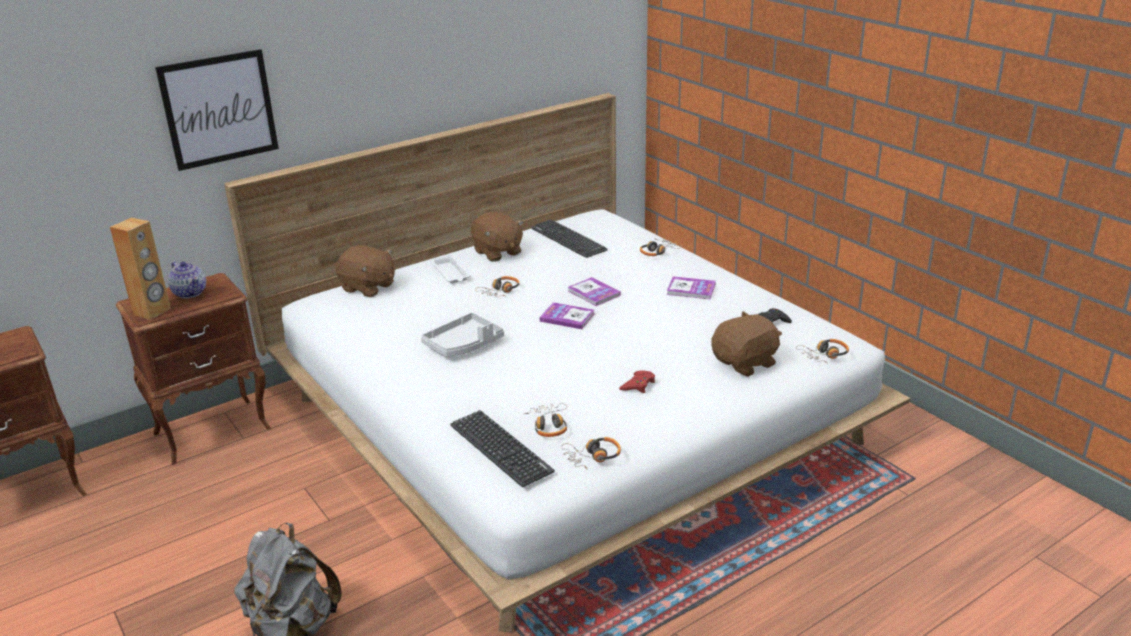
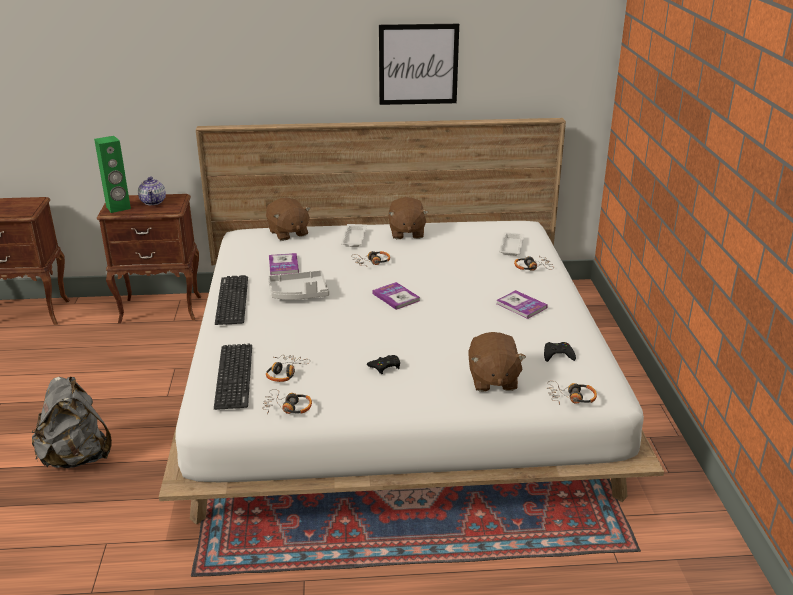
camera: 30 degrees right, 0 degrees up
brown speaker [110,217,171,320] -> green speaker [94,136,131,213]
picture [155,49,279,171] -> picture moved to [379,24,459,105]
keyboard [531,219,607,258] -> keyboard moved to [215,275,248,325]
book [568,277,621,306] -> book moved to [269,253,299,275]
red game controller [619,370,655,393] -> black game controller [367,355,400,374]
brown plush toy [711,311,782,377] -> brown plush toy turned 90 degrees clockwise [468,332,526,392]
none -> white tray [499,232,524,256]

